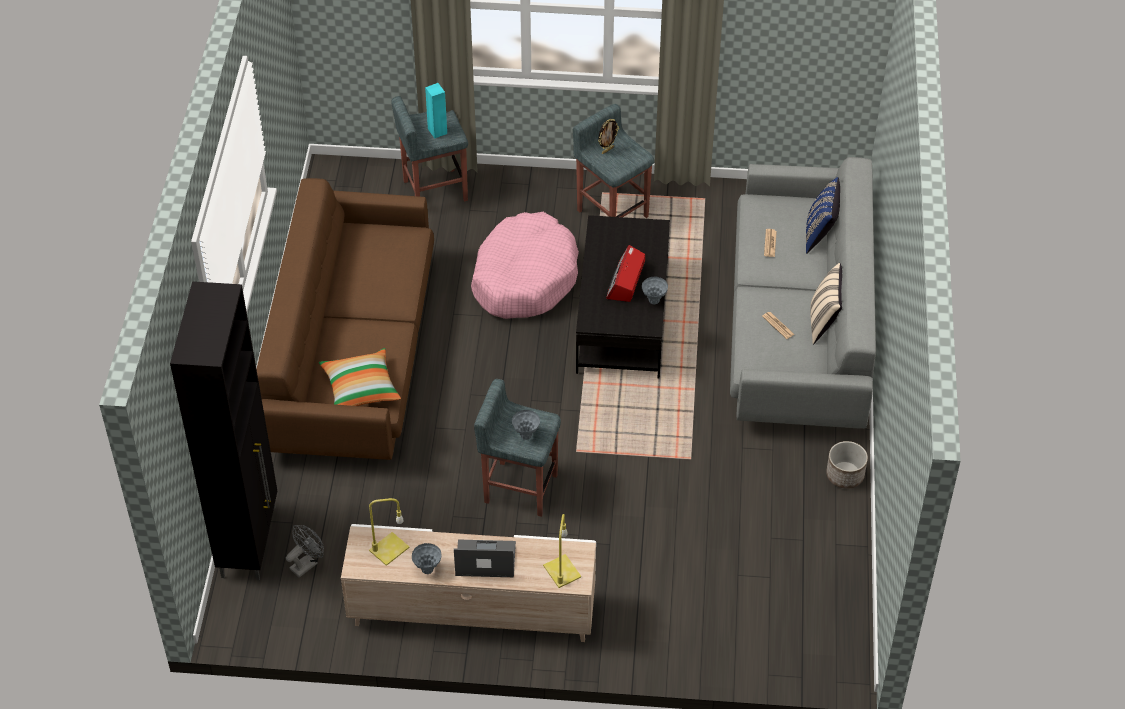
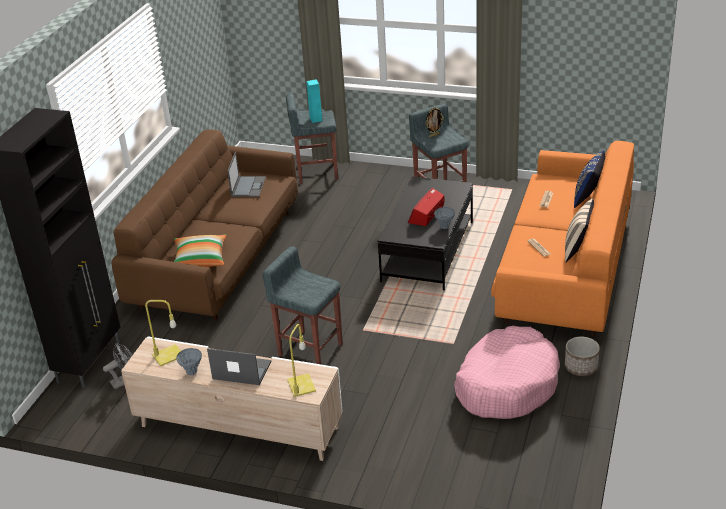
camera: 15 degrees right, 15 degrees down
pink dog bed [471,212,579,319] -> pink dog bed moved to [454,326,560,419]
grey vase [512,410,540,440] -> none
grey sofa [730,157,876,429] -> orange sofa [491,141,634,336]
none -> laptop [227,152,266,197]

